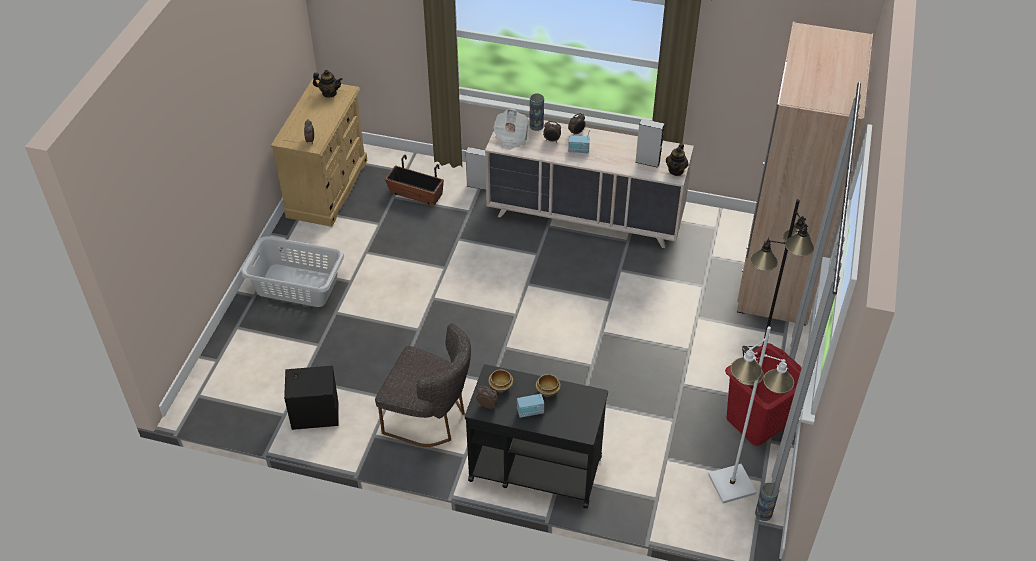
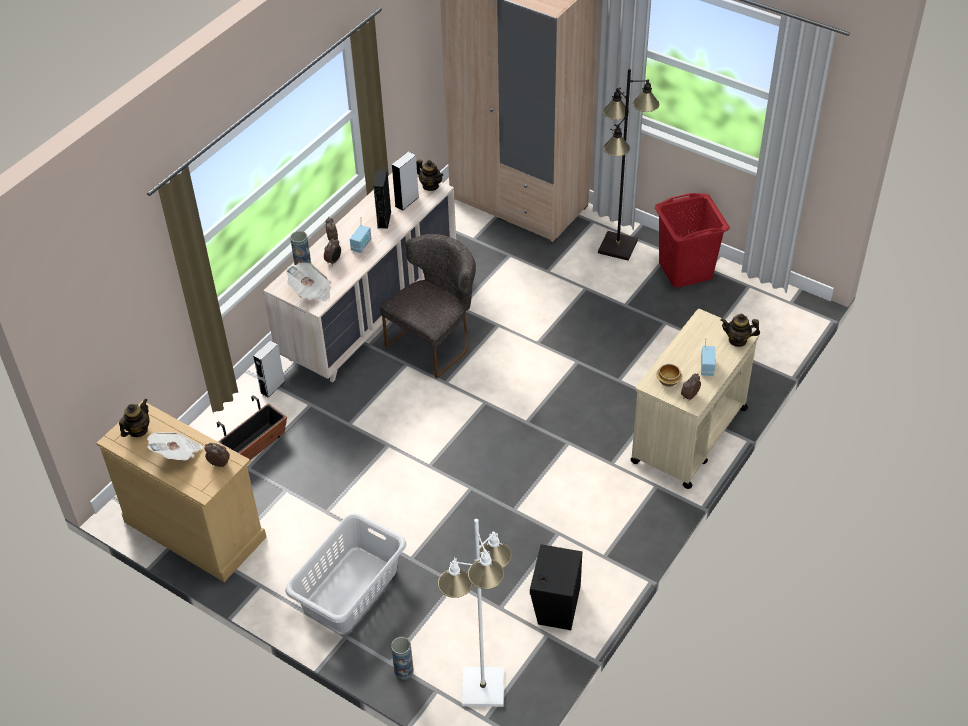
camera: 70 degrees left, 0 degrees up
grey chair [375,323,471,447] -> grey chair moved to [380,234,476,378]
black cart [465,364,608,508] -> beige cart [630,309,759,489]
bowl [536,374,561,397] -> none
white floor lamp [708,326,794,503] -> white floor lamp moved to [438,519,512,707]
vase [755,483,779,521] -> vase moved to [391,637,414,680]
none -> newspaper [147,432,203,461]
none -> black speaker [373,170,391,229]
none -> teapot [720,314,760,347]

